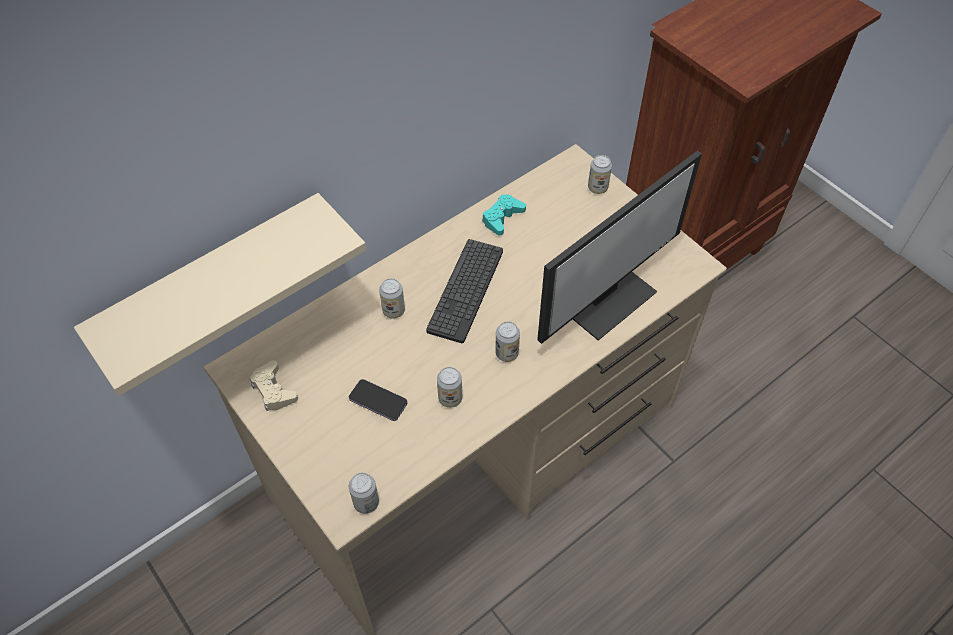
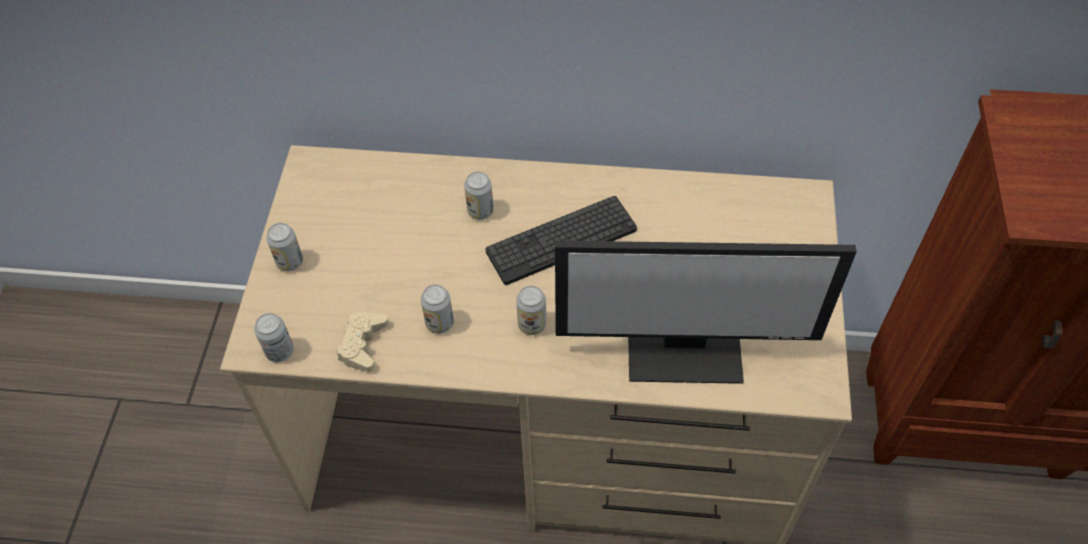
camera: 45 degrees right, 0 degrees up
beige shelf [74,193,366,396] -> none
beige game controller [250,360,298,411] -> beige game controller moved to [337,312,389,372]
phone [349,379,408,421] -> none
turquoise game controller [482,194,526,235] -> none
can [588,155,612,194] -> can moved to [266,223,303,271]

